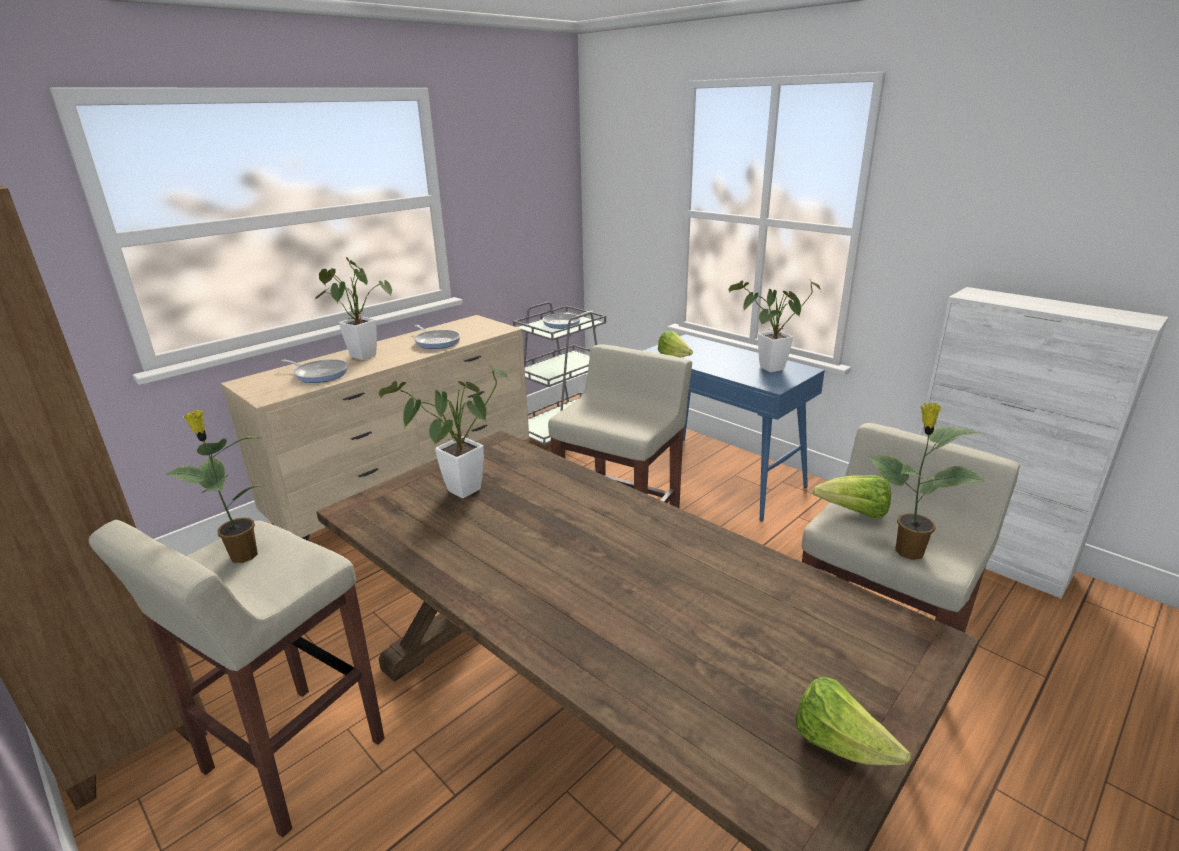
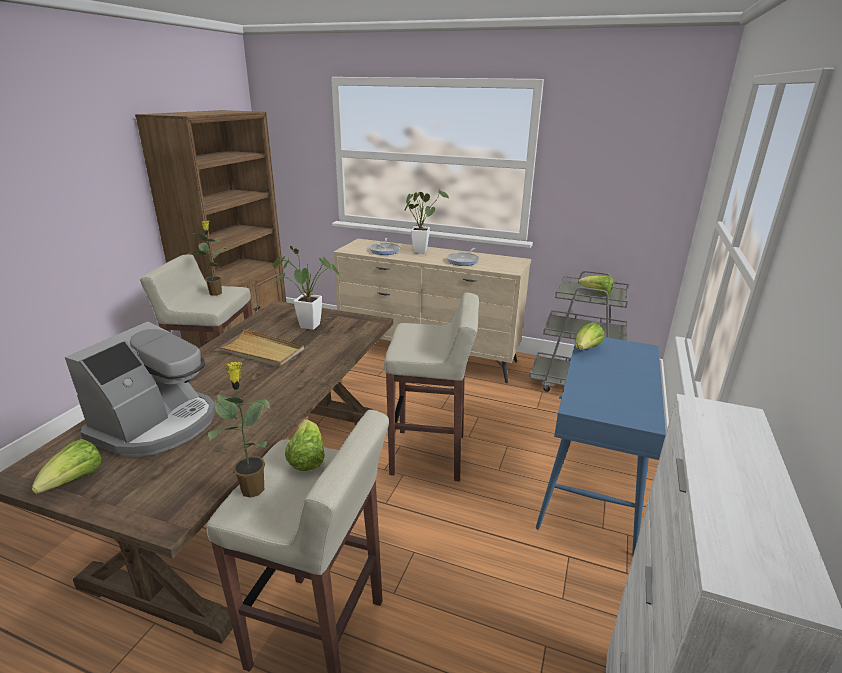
camera: 65 degrees right, 0 degrees up
frying pan [543,310,594,329] -> lettuce [578,275,613,296]
potted plant [729,280,821,372] -> none
none -> coffee machine [65,321,216,457]
none -> beige tray [214,329,304,367]

